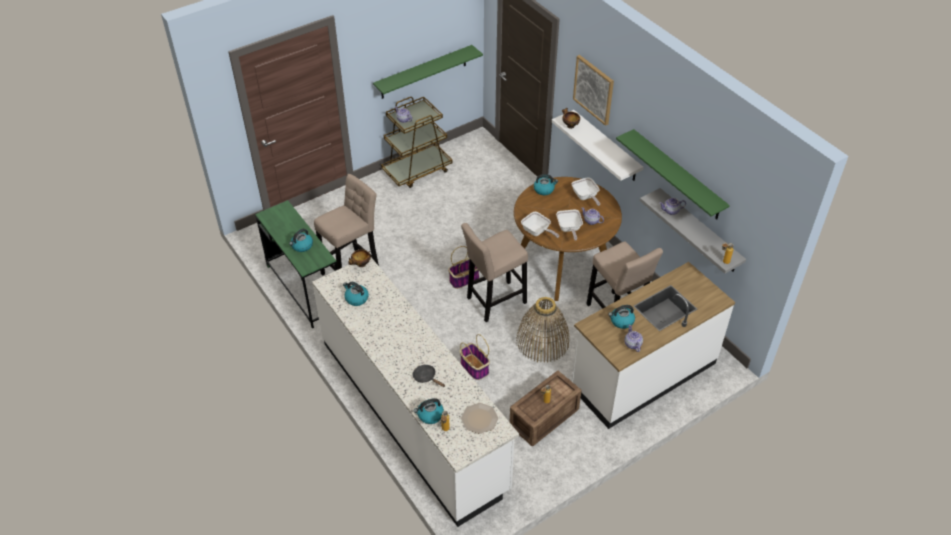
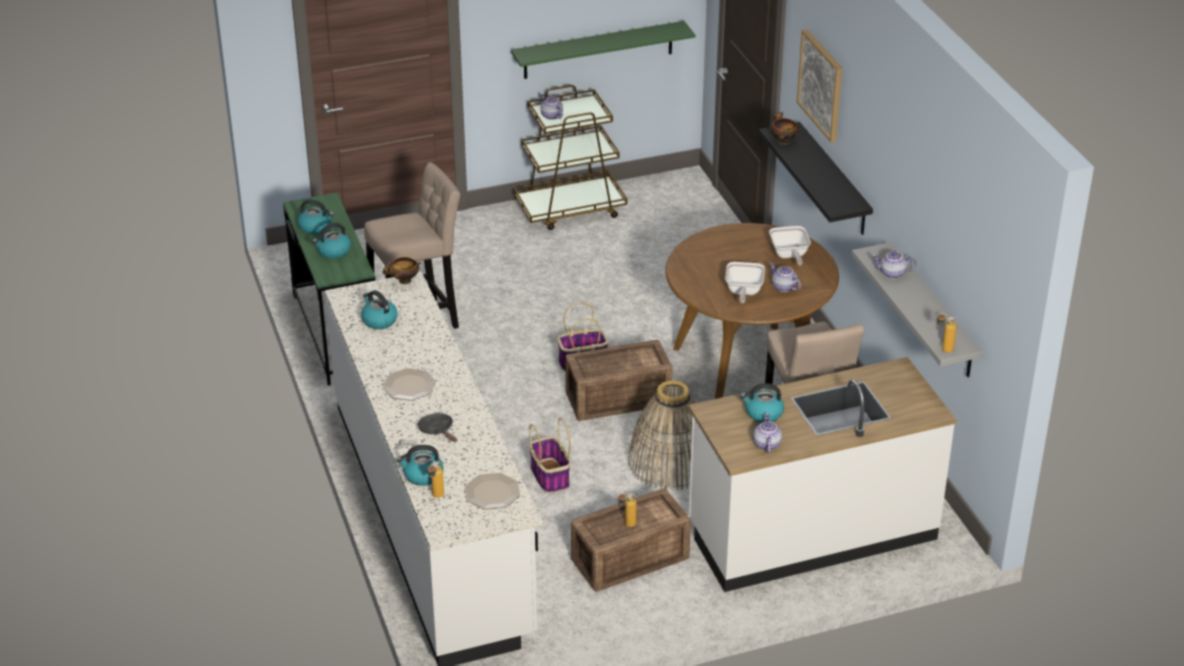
camera: 15 degrees right, 10 degrees down
beige stool [461,223,528,322] -> crate [565,340,673,421]
frying pan [521,212,559,238] -> none
kettle [534,174,558,195] -> kettle moved to [298,199,334,234]
white shelf [552,110,644,181] -> black shelf [759,122,873,235]
green shelf [616,129,730,220] -> none
none -> plate [383,368,436,401]

